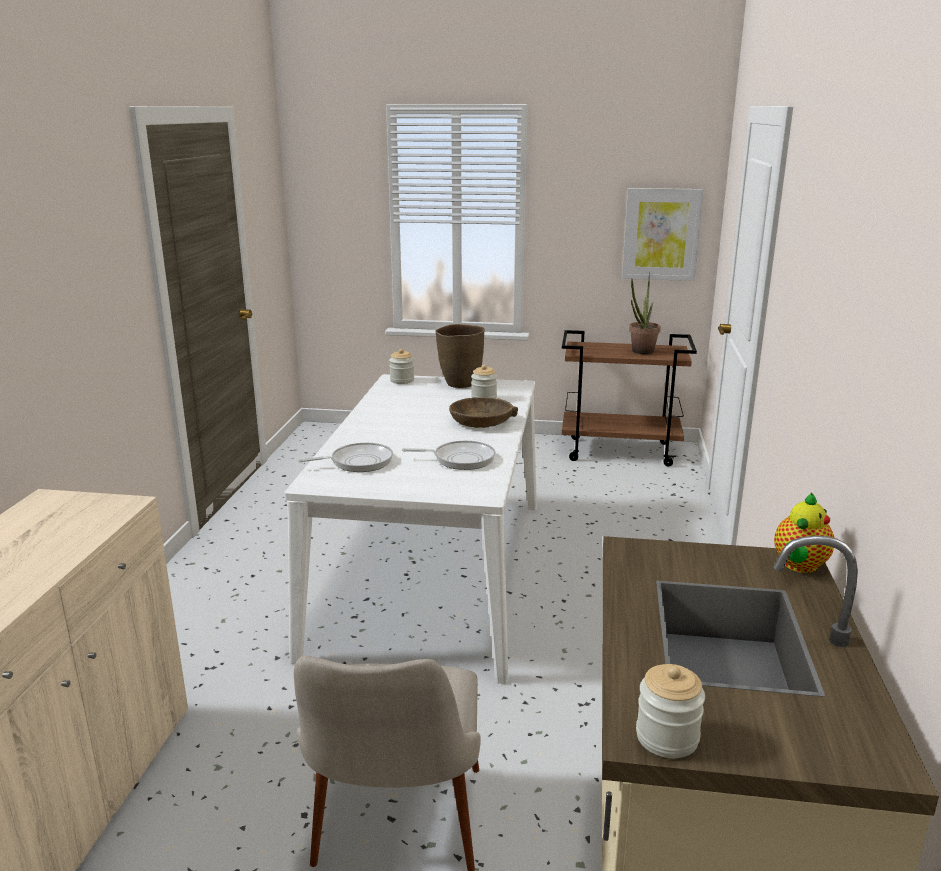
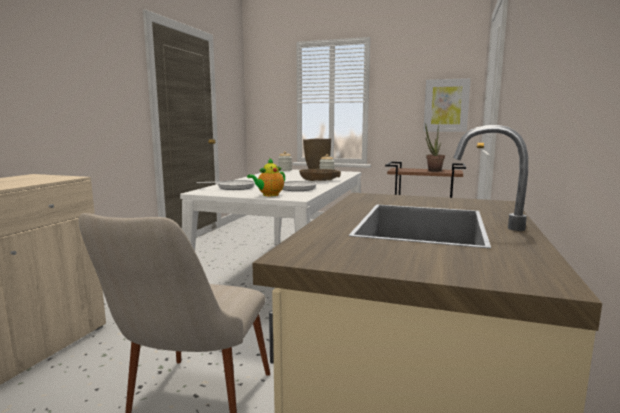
camera: 10 degrees right, 10 degrees down
jar [636,664,705,758] -> none
teapot [774,493,835,573] -> teapot moved to [247,157,285,196]

